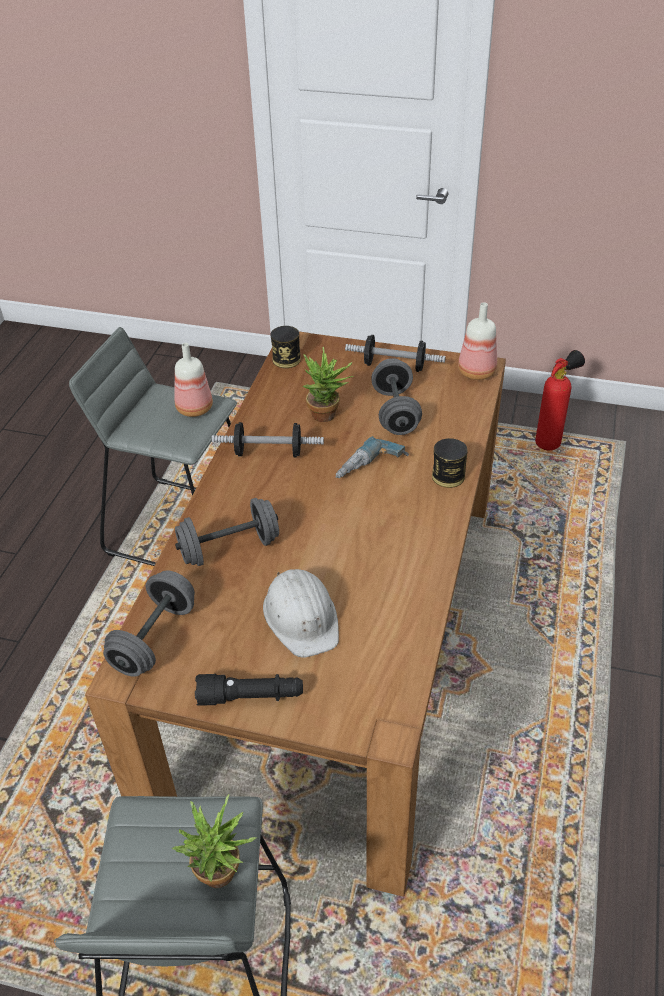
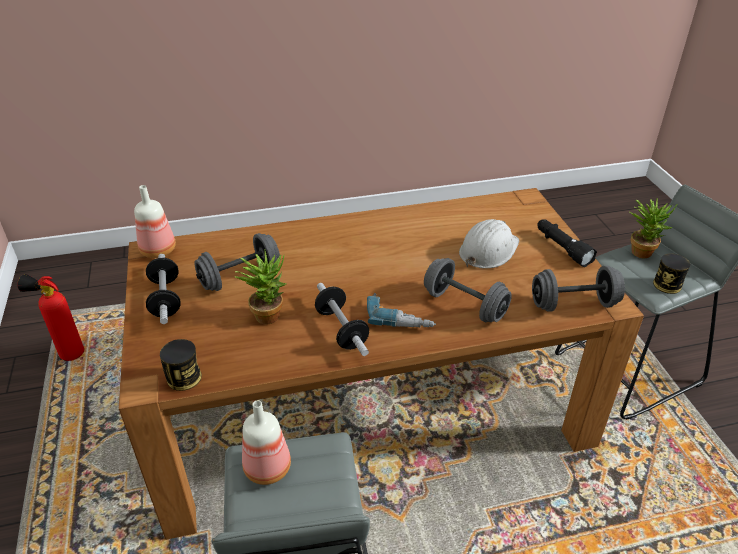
camera: 120 degrees left, 5 degrees down
power drill [336,436,409,478] -> power drill moved to [367,293,436,327]
can [432,438,468,488] -> can moved to [653,253,690,294]

